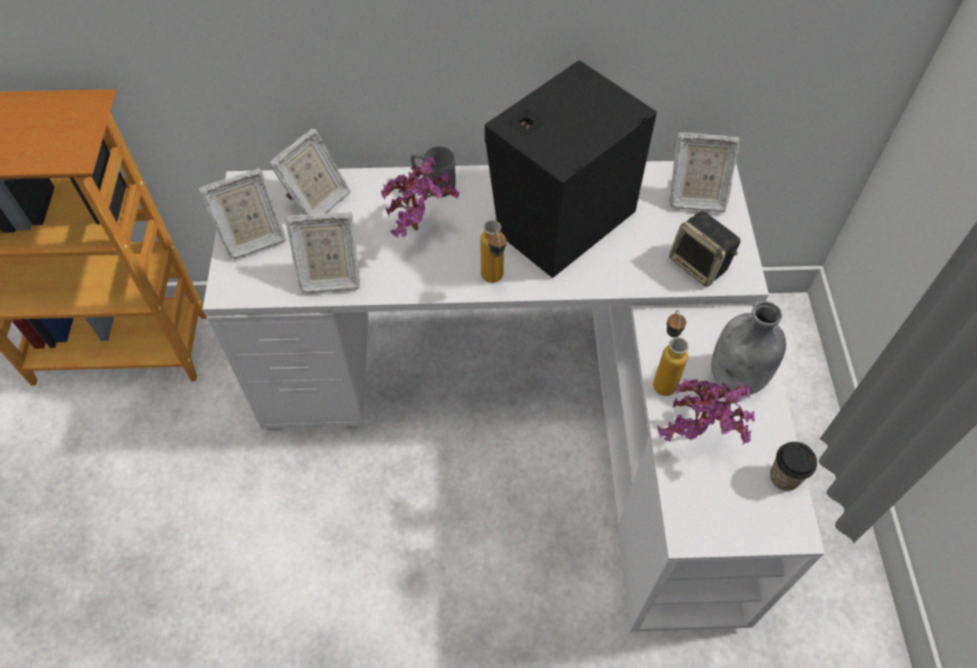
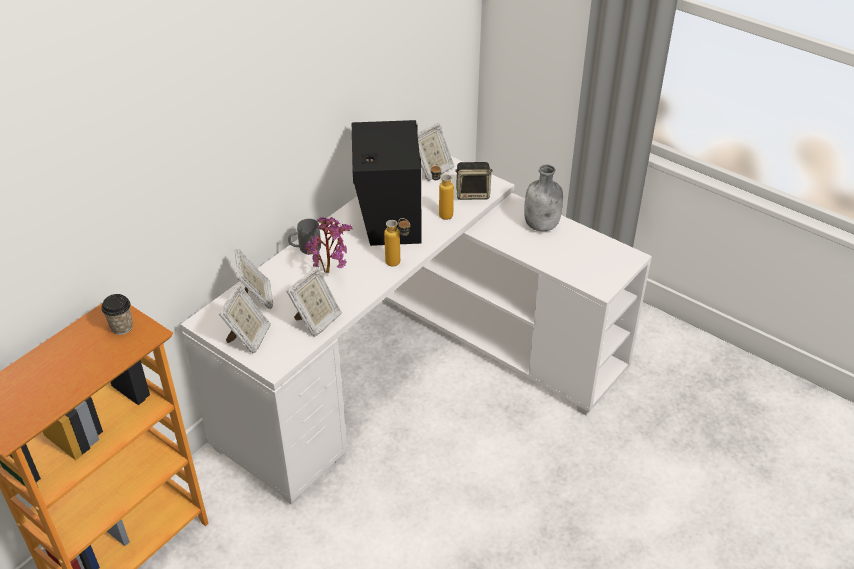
camera: 50 degrees left, 15 degrees down
bottle [653,310,689,396] -> bottle moved to [431,163,454,220]
potted plant [658,379,755,445] -> none
cup [770,442,817,491] -> cup moved to [101,294,133,335]

